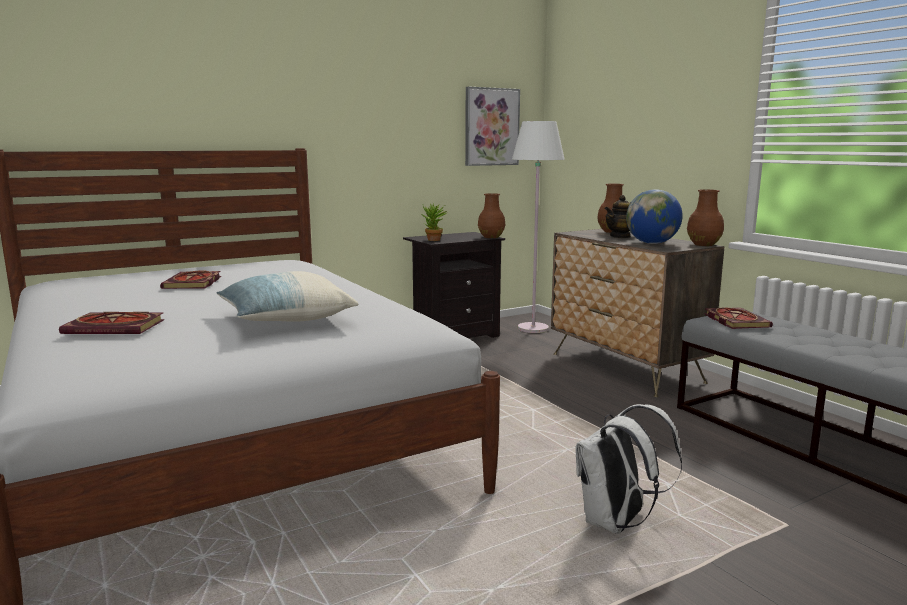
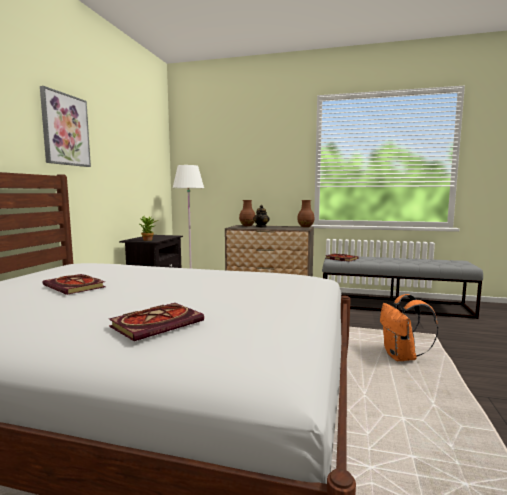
camera: 45 degrees left, 5 degrees down
pillow [216,271,358,322] -> none
picture [465,86,520,166] -> picture moved to [40,86,91,167]
brown vase [478,193,505,238] -> none
white backpack [576,404,682,534] -> orange backpack [380,294,438,361]
globe [626,189,683,244] -> none

